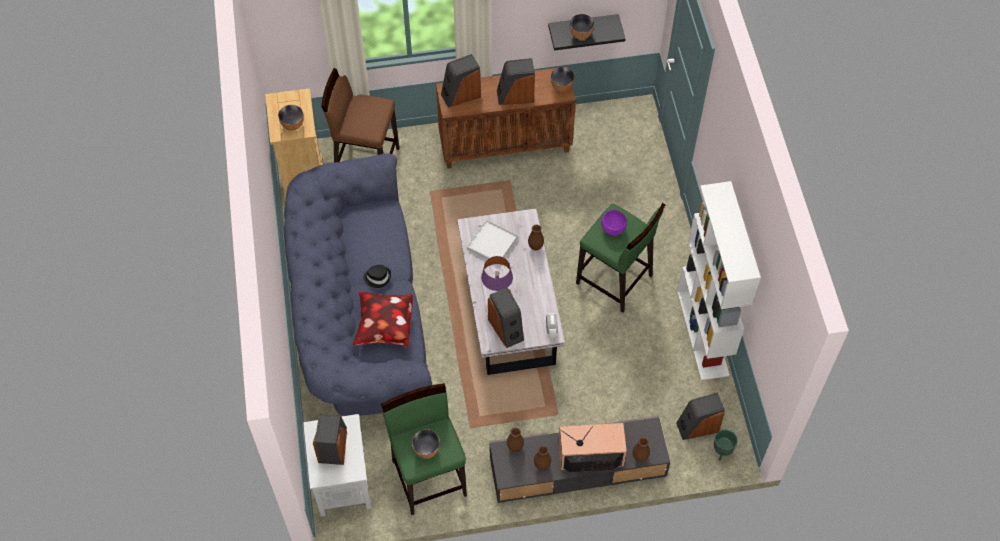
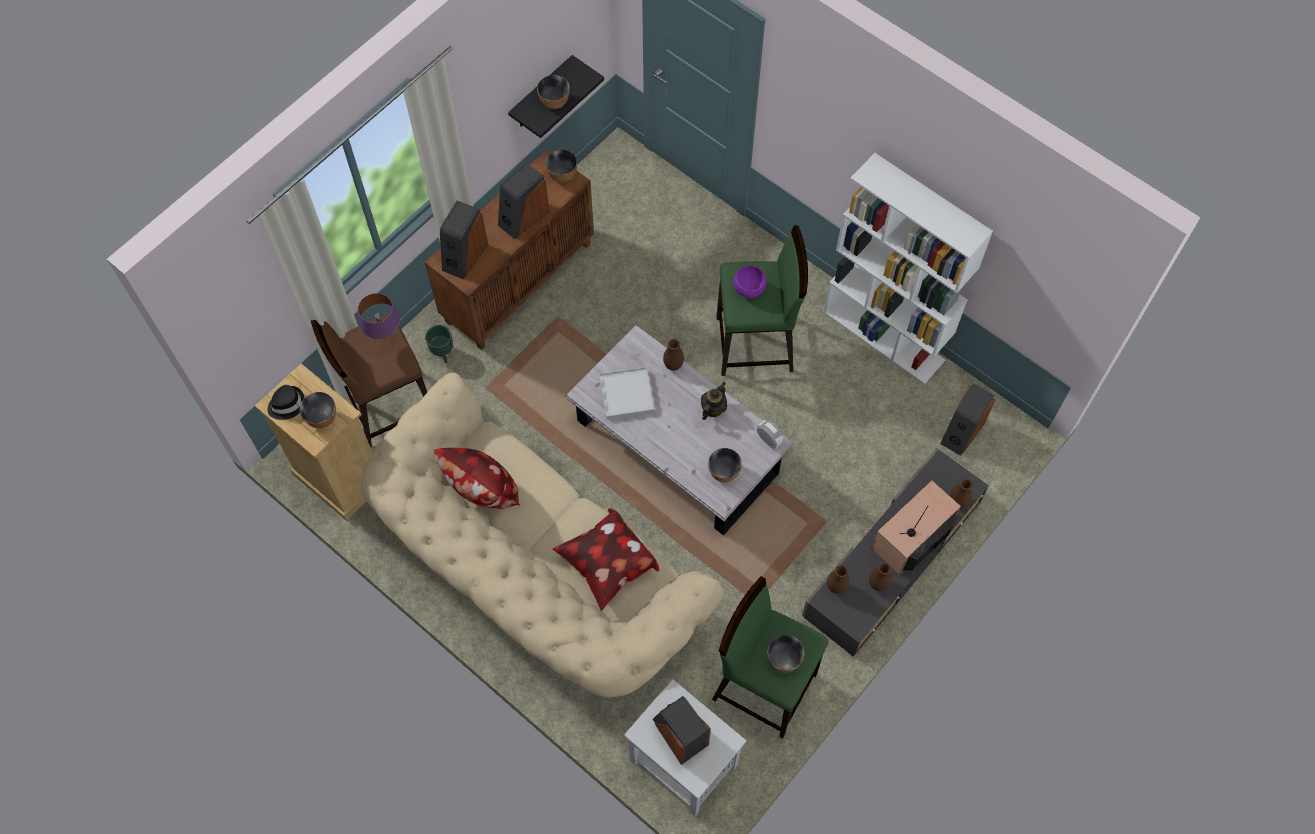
camera: 40 degrees left, 5 degrees up
blue sofa [284,153,432,416] -> beige sofa [361,373,724,698]
black hat [363,265,391,288] -> black hat moved to [268,385,304,420]
purple table lamp [481,256,513,291] -> purple table lamp moved to [358,293,400,339]
speaker [488,287,524,348] -> bowl [708,448,742,483]
green planter [714,430,737,461] -> green planter moved to [425,325,453,363]
none -> pillow [434,448,519,509]
none -> teapot [701,381,727,420]

